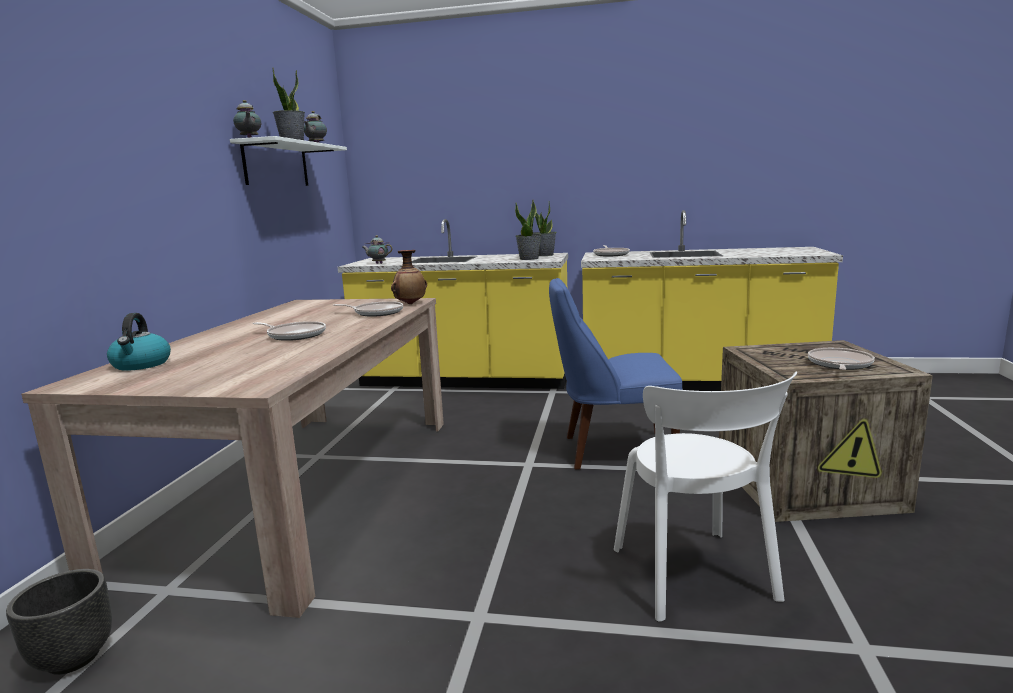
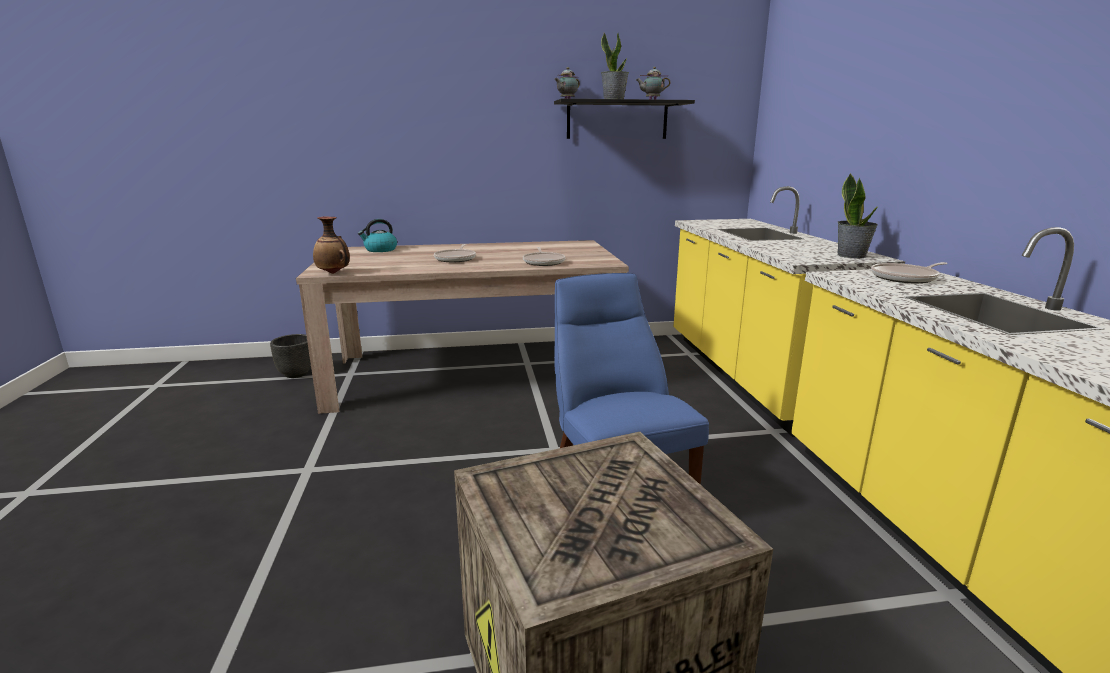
camera: 70 degrees right, 5 degrees up
white shelf [230,136,347,186] -> black shelf [554,99,695,139]
teapot [362,235,393,264] -> none
vase [391,250,427,304] -> vase moved to [313,217,350,274]
potted plant [515,200,541,260] -> none
white chair [614,371,797,622] -> none
frying pan [808,348,875,370] -> none

